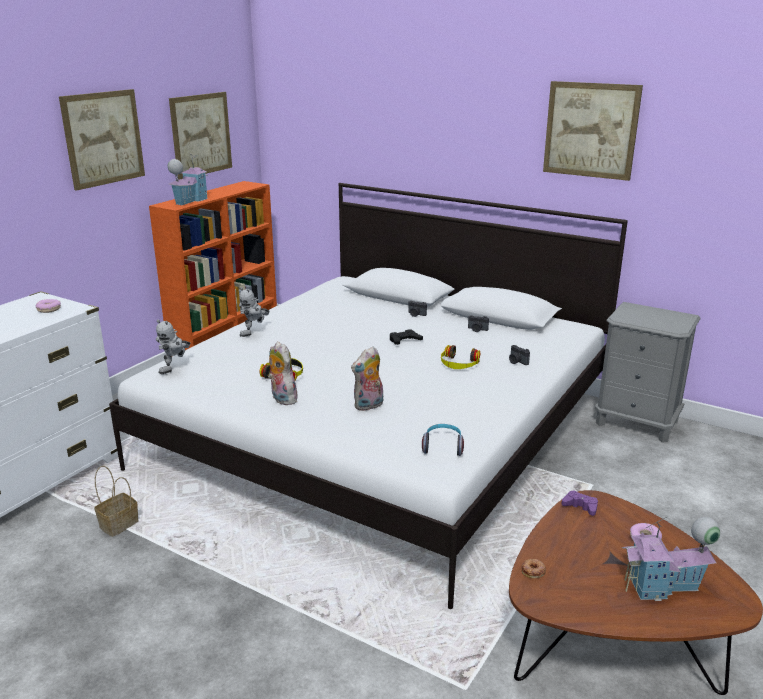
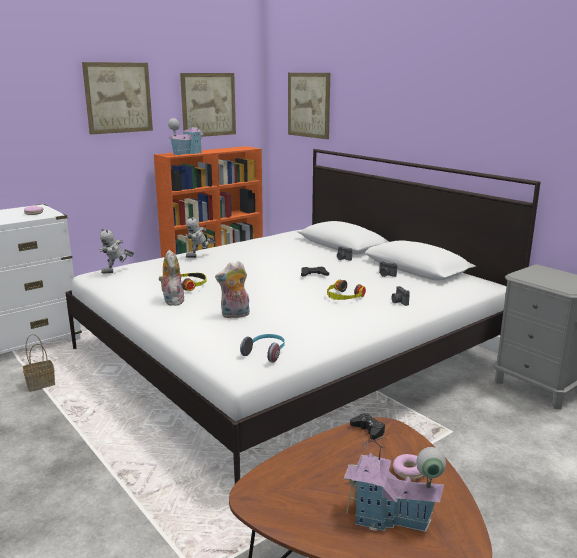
camera: 20 degrees right, 5 degrees down
donut [521,559,546,578] -> none
picture [543,81,643,181] -> picture moved to [288,73,330,139]
purple game controller [562,490,598,516] -> black game controller [350,413,385,440]

